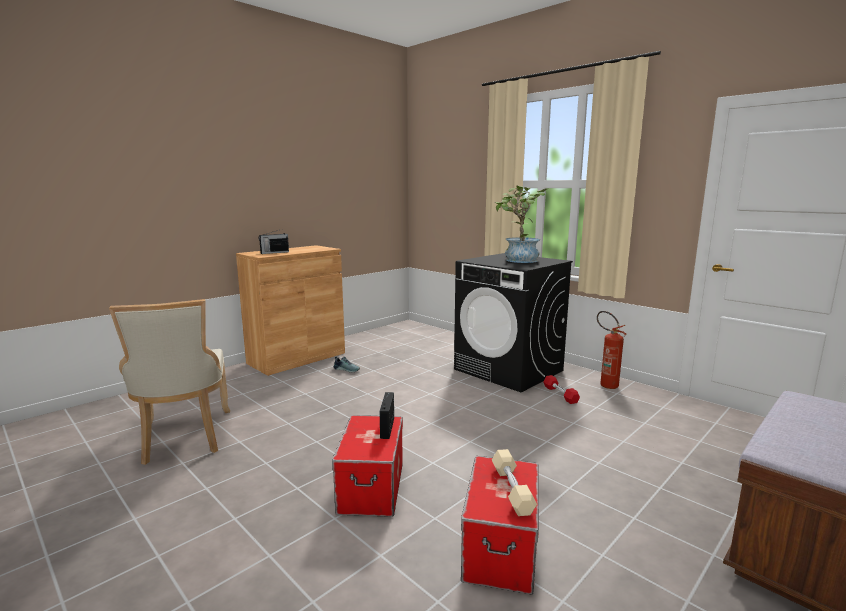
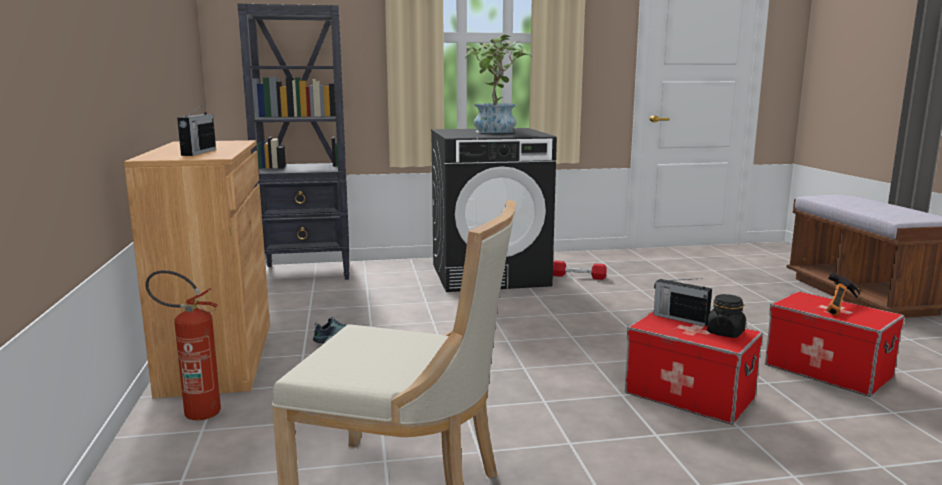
camera: 55 degrees left, 0 degrees up
beige dumbbell [492,449,537,516] -> hammer [826,272,860,316]
fire extinguisher [597,311,627,389] -> fire extinguisher moved to [146,270,221,420]
none -> black bookcase [237,4,350,280]
none -> black jar [707,294,746,338]

